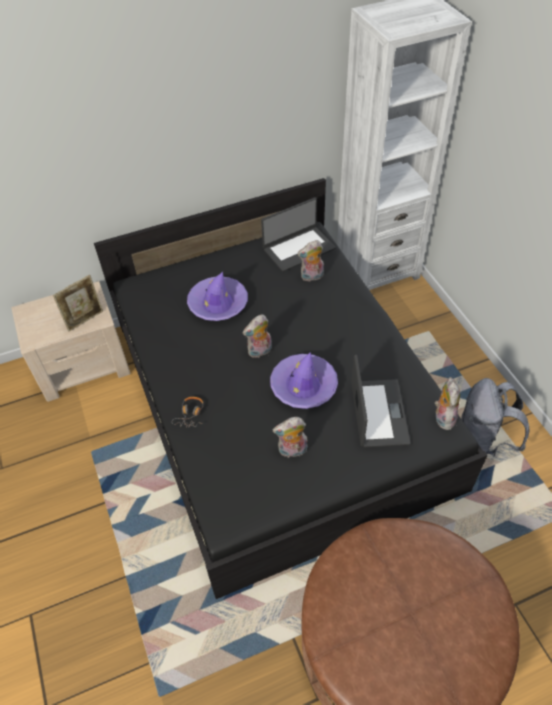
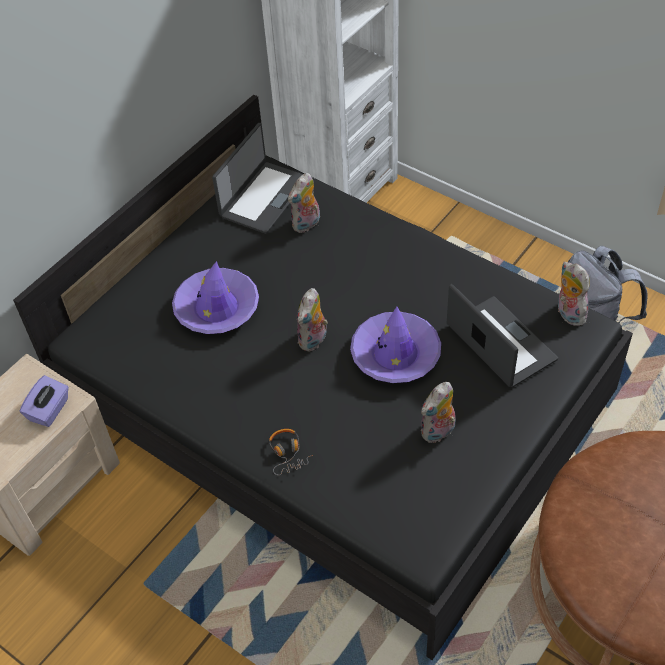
camera: 30 degrees left, 0 degrees up
picture frame [53,275,103,332] -> purple tissue box [20,375,69,427]

